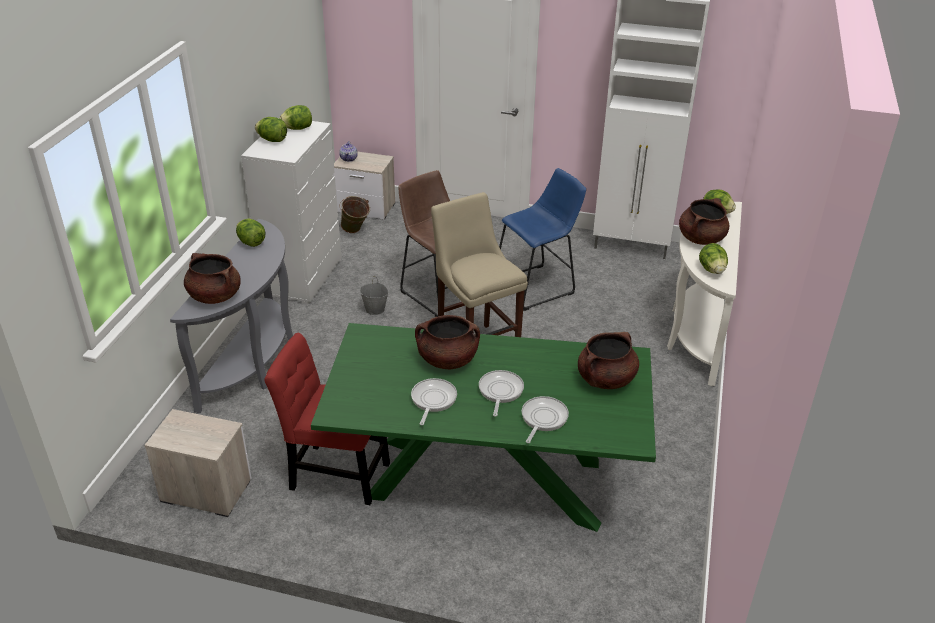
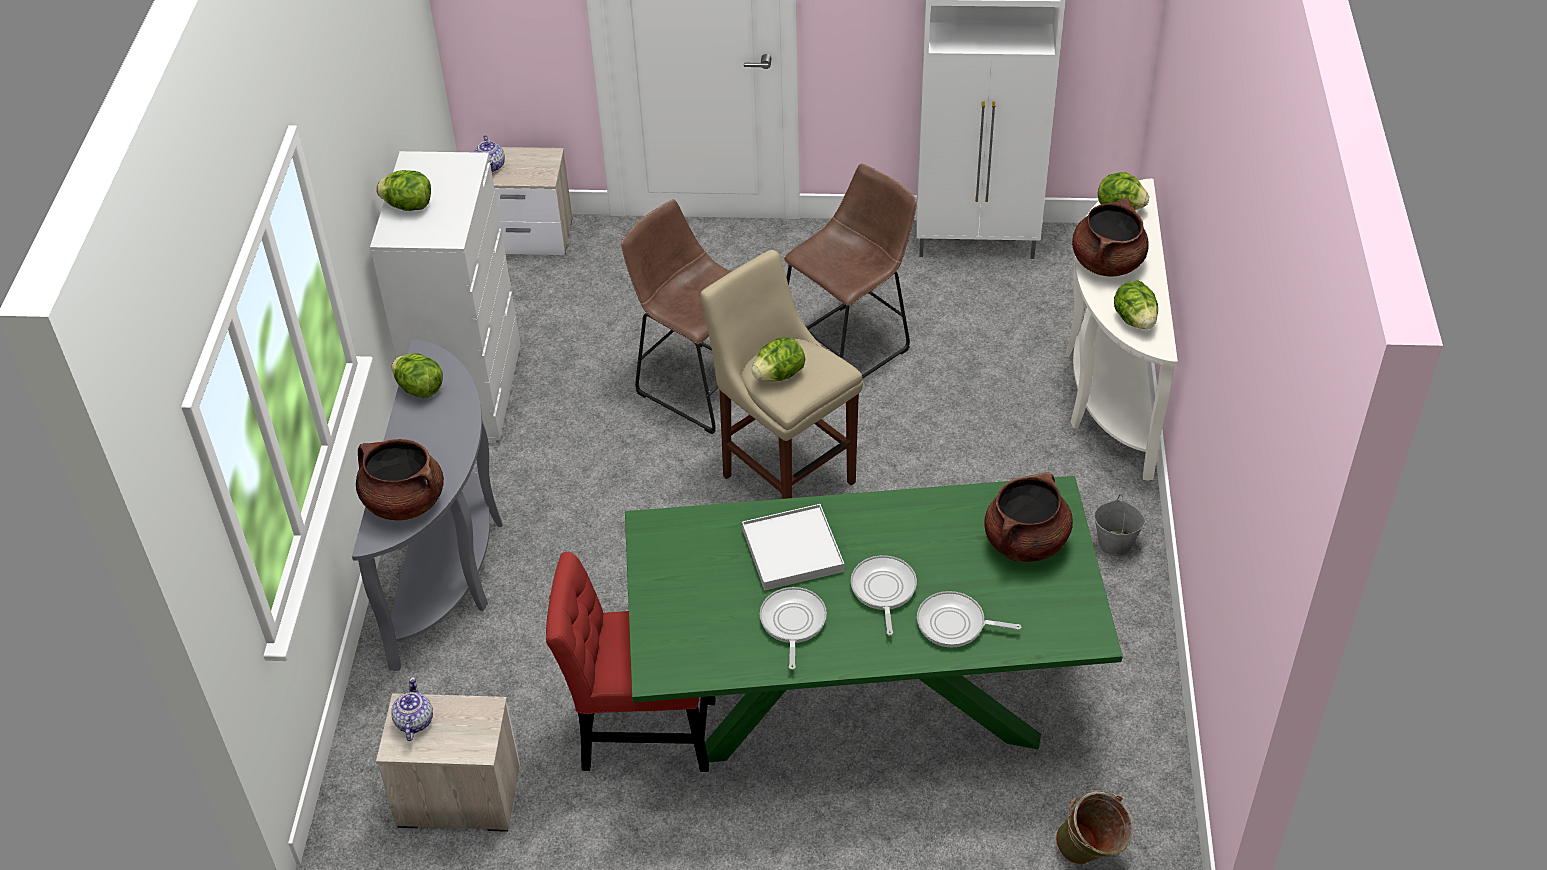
camera: 10 degrees left, 10 degrees up
lettuce [279,105,312,130] -> lettuce moved to [752,337,805,382]
green bucket [339,196,370,233] -> green bucket moved to [1055,790,1133,865]
grey bucket [360,276,389,315] -> grey bucket moved to [1094,495,1146,556]
brown cooking pot [415,315,480,369] -> white tray [742,504,844,591]
blue stool [499,168,586,311] -> brown stool [784,164,917,379]
frying pan [522,396,569,443] -> frying pan turned 90 degrees counterclockwise [917,591,1021,647]
none -> teapot [391,677,433,741]

